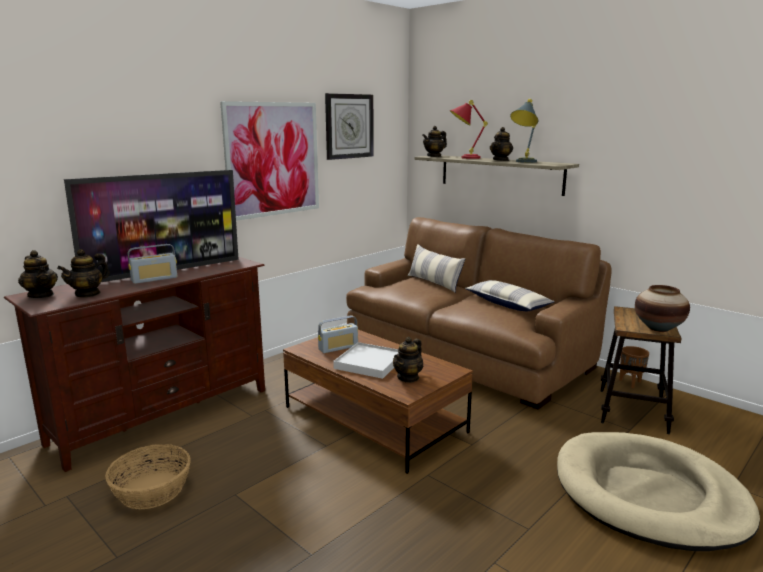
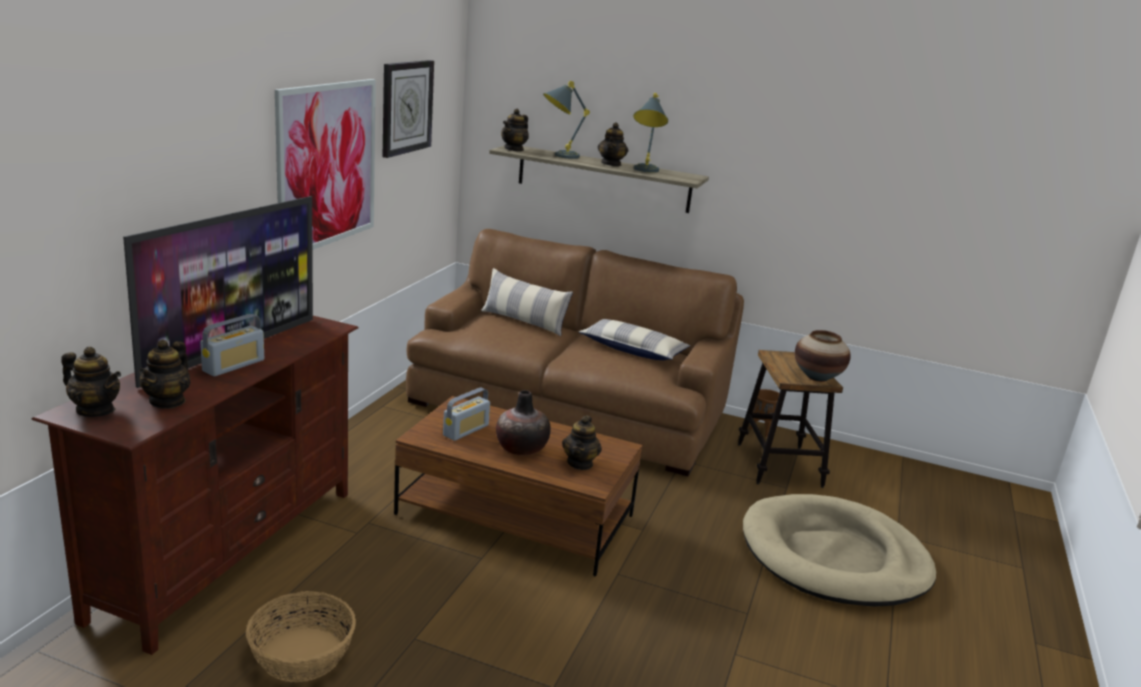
camera: 25 degrees left, 5 degrees up
white tray [333,342,398,379] -> vase [496,390,550,455]
red table lamp [450,100,488,159] -> grey table lamp [543,81,590,159]

